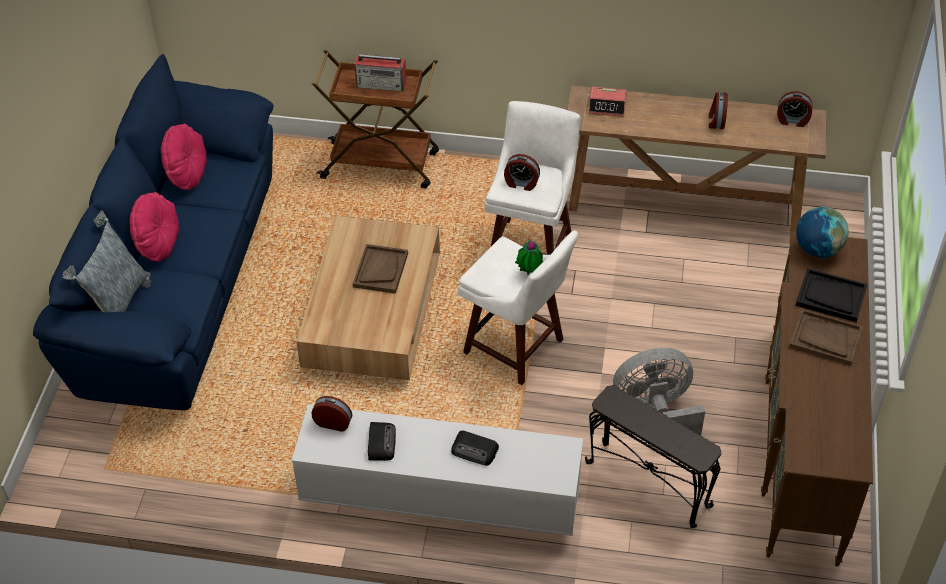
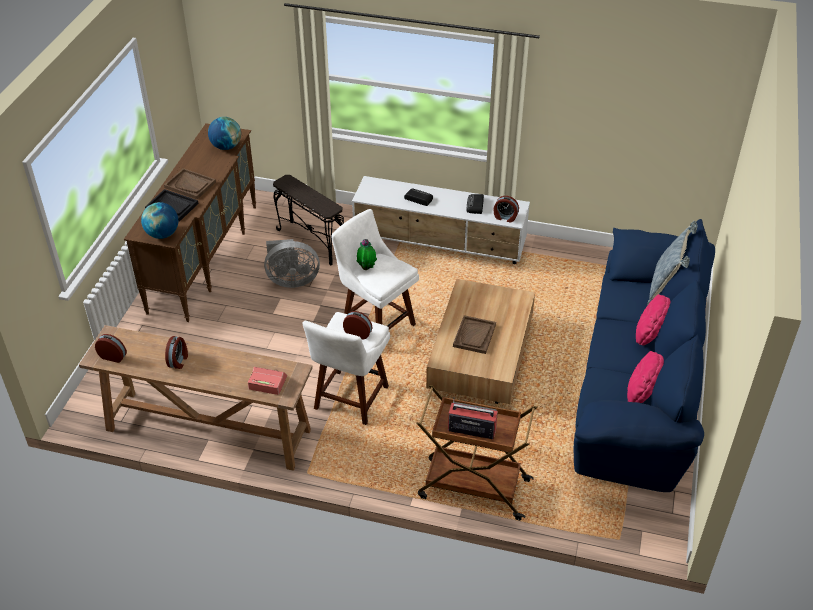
camera: 175 degrees left, 5 degrees down
none -> globe [208,117,241,150]

